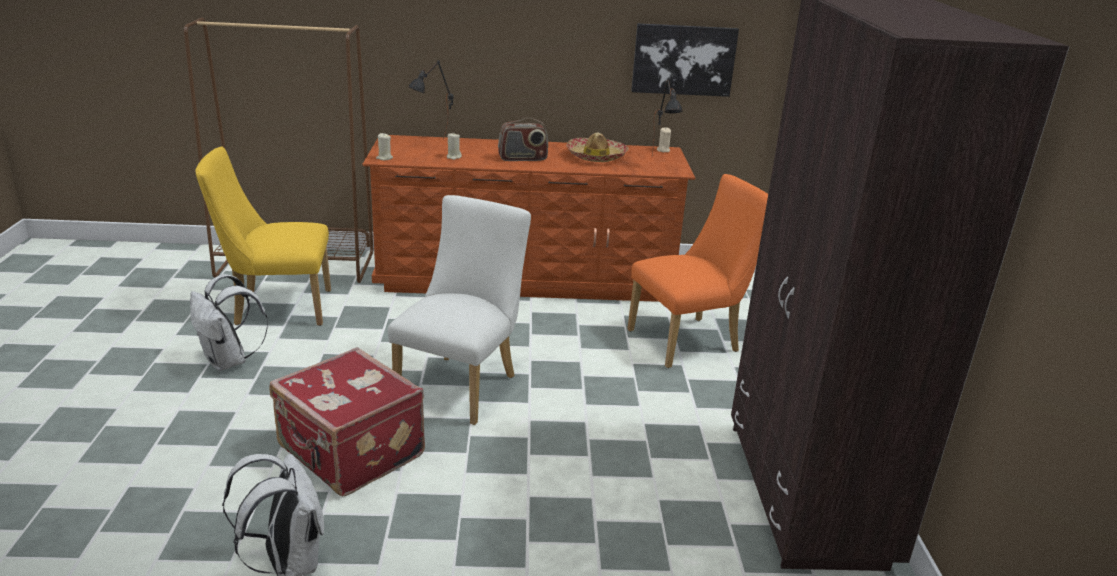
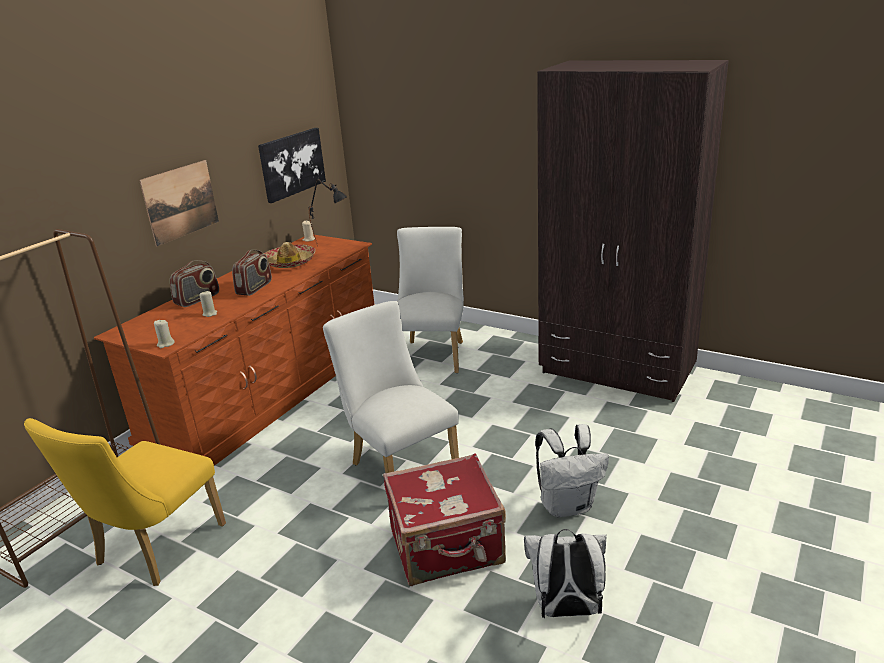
camera: 55 degrees left, 0 degrees up
white backpack [190,274,268,371] -> white backpack moved to [535,424,609,517]
black table lamp [408,60,454,140] -> none
orange chair [627,174,768,368] -> white chair [397,227,464,373]
none -> picture [139,160,219,246]
none -> radio [170,260,219,307]

